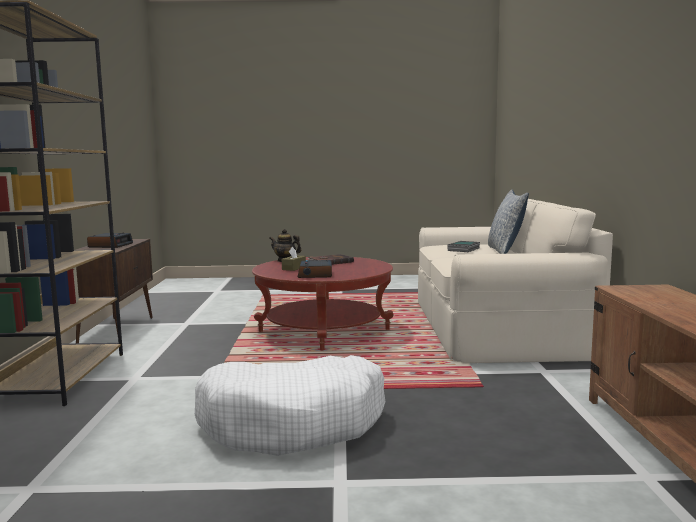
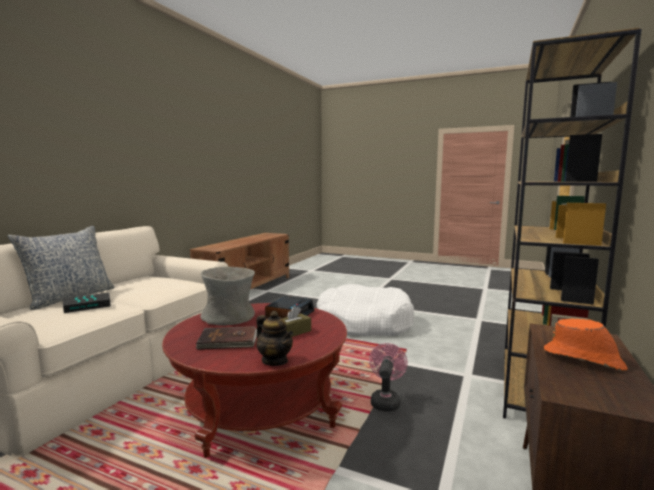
camera: 155 degrees left, 0 degrees up
alarm clock [87,233,133,248] -> orange hat [544,318,627,371]
none -> grey vase [200,266,255,326]
none -> pink fan [369,343,408,412]

